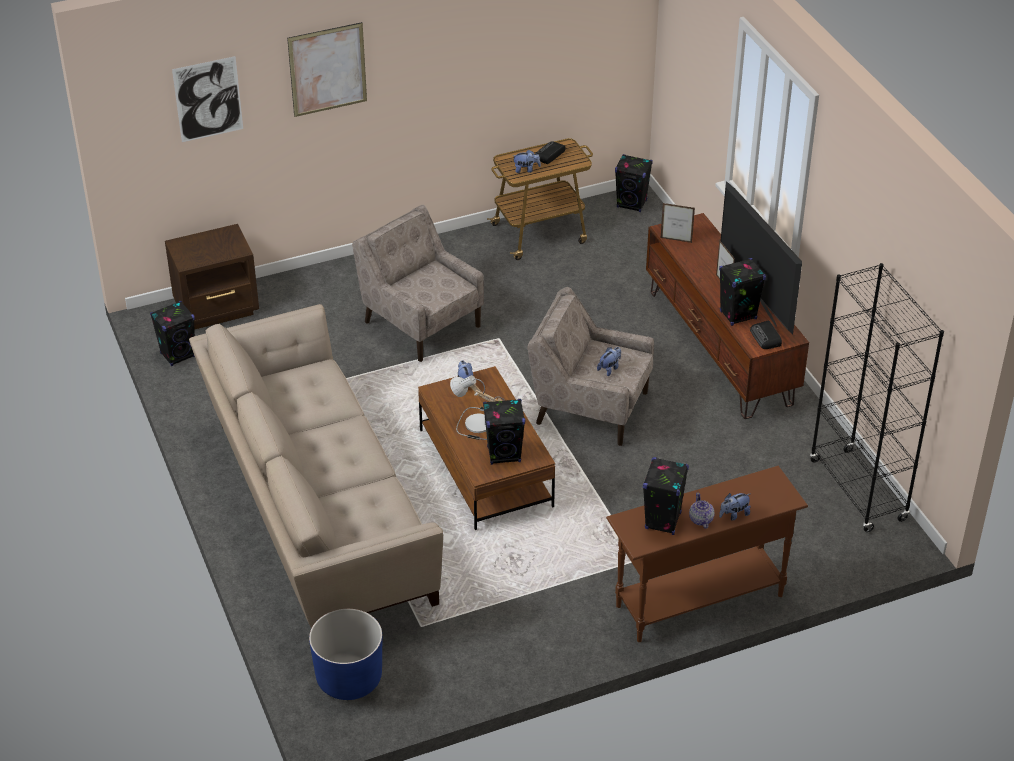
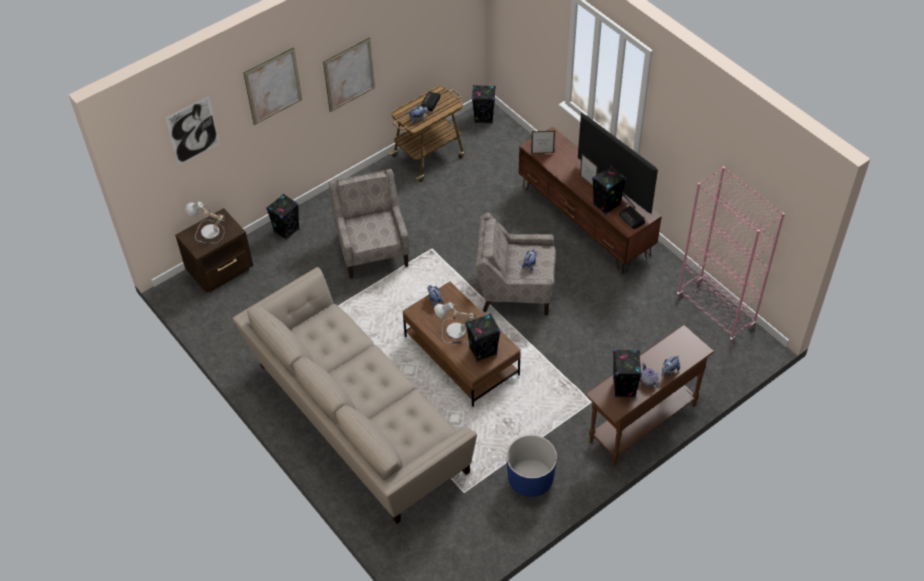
camera: 15 degrees left, 10 degrees up
black speaker [150,301,195,366] -> black speaker moved to [266,194,300,240]
blue planter [309,609,382,700] -> blue planter moved to [506,435,557,497]
beige armchair [352,205,484,362] -> beige armchair turned 45 degrees clockwise [329,169,410,279]
black bookcase [810,263,944,532] -> pink bookcase [677,167,785,343]
none -> table lamp [185,202,225,244]
none -> picture [323,38,375,112]

